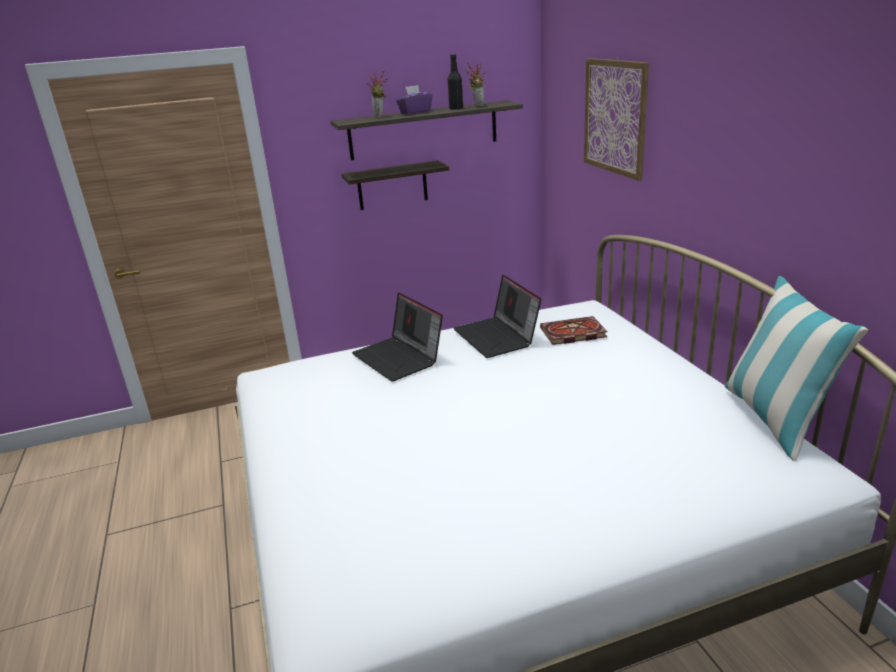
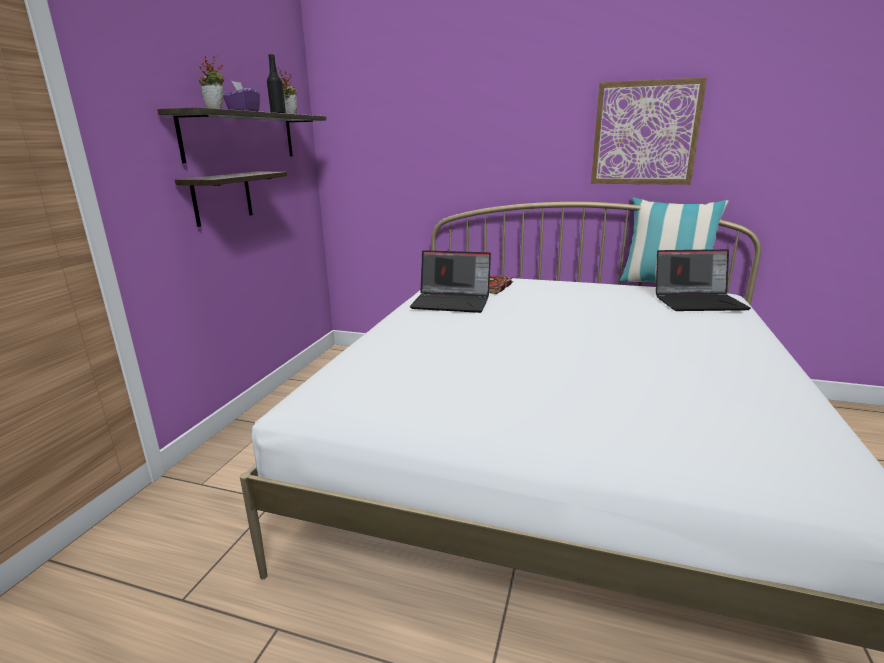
camera: 55 degrees left, 5 degrees down
laptop [352,292,443,382] -> laptop moved to [656,249,751,311]
picture [584,58,649,181] -> picture moved to [591,77,707,185]

